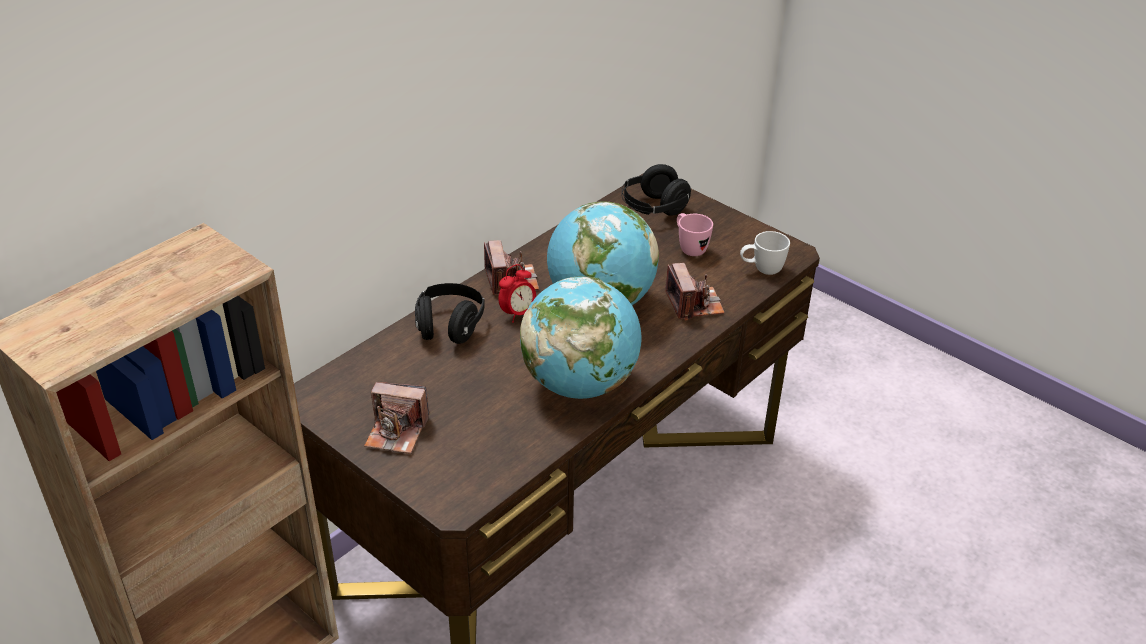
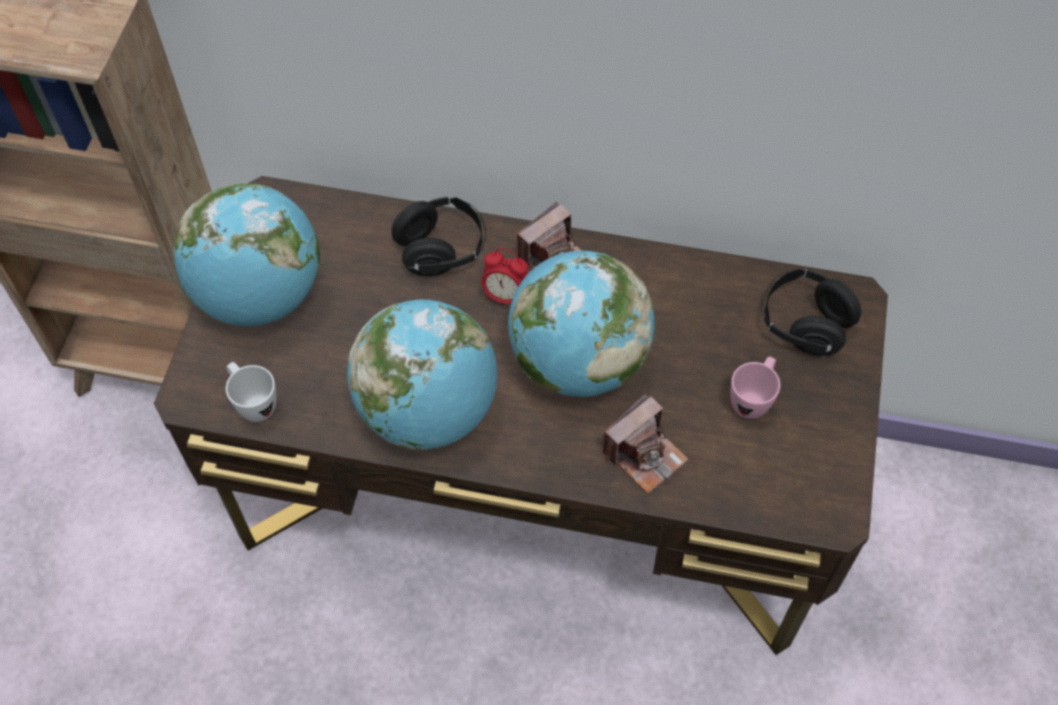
camera: 60 degrees right, 20 degrees up
camera [364,382,429,454] -> globe [174,183,320,326]
white mug [740,231,790,275] -> white mug moved to [226,362,277,422]

